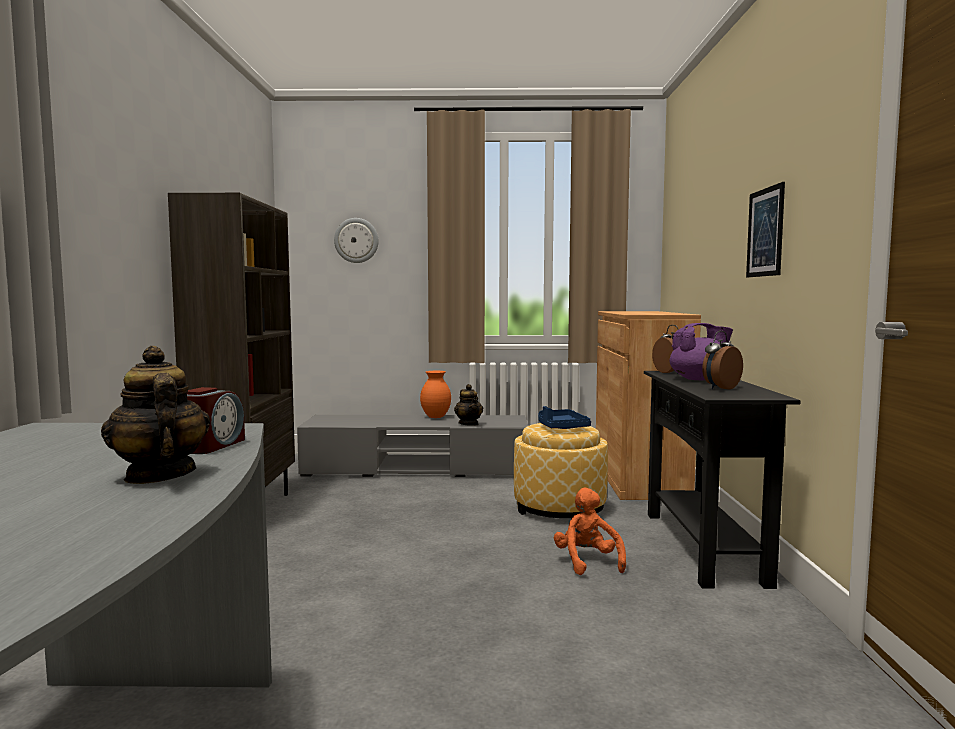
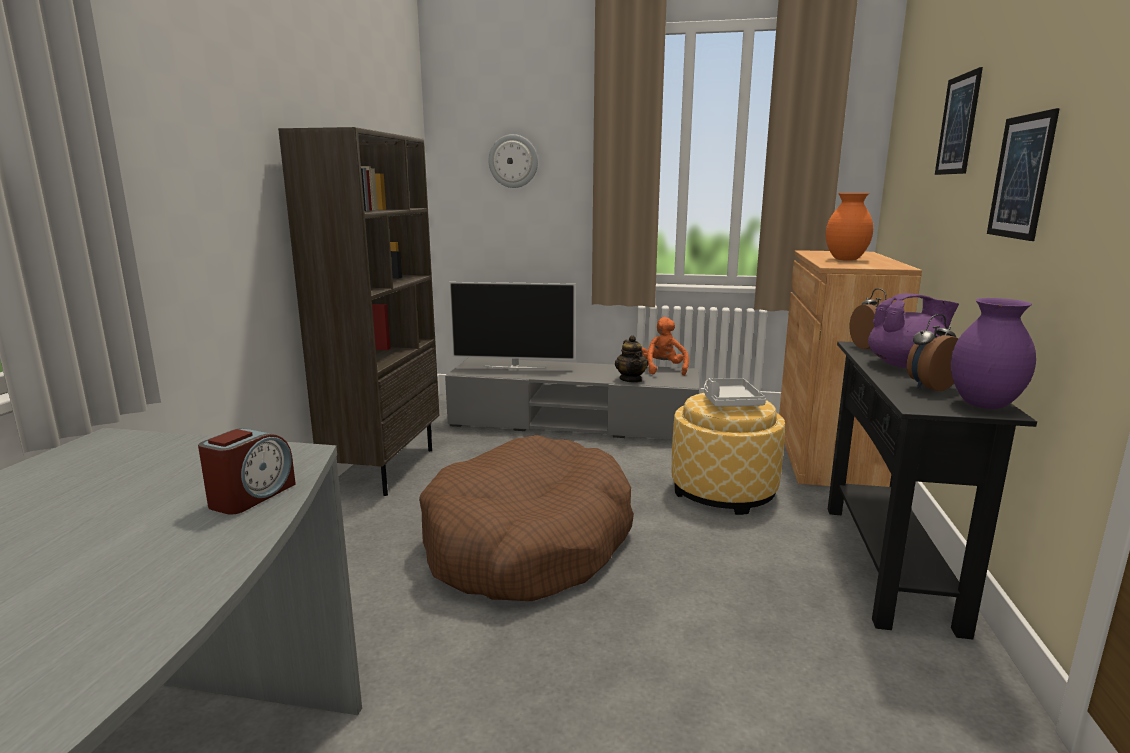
camera: 10 degrees right, 10 degrees up
teapot [101,346,210,484] -> none
orange vase [420,371,451,418] -> orange vase moved to [826,193,873,261]
blue tray [538,406,591,429] -> grey tray [704,378,766,407]
orange plush toy [554,488,626,575] -> orange plush toy moved to [642,317,689,376]
none -> brown dog bed [419,435,634,601]
none -> television [449,282,575,369]
none -> picture [935,67,983,175]
none -> purple vase [951,298,1036,409]

